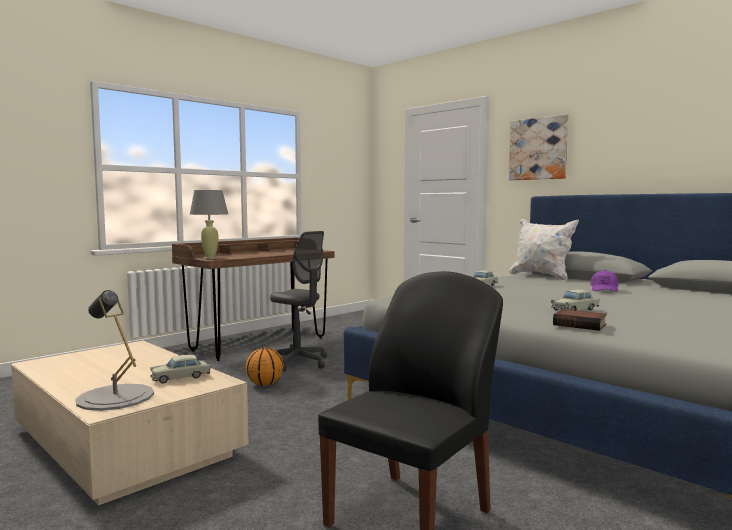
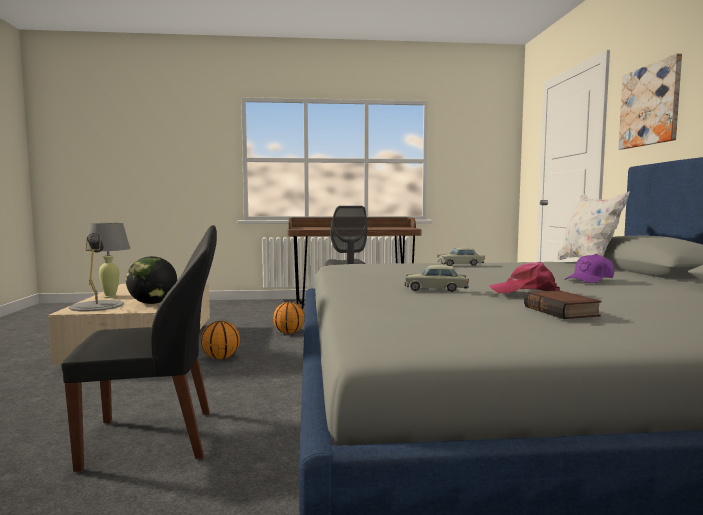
camera: 40 degrees right, 0 degrees up
beige toy car [150,355,211,383] -> globe [126,256,177,304]
grey table lamp [190,190,228,259] -> grey table lamp moved to [85,223,130,298]
book [553,309,607,331] -> book moved to [524,290,601,319]
none -> basketball [201,321,240,359]
none -> pink cap [489,262,560,294]

